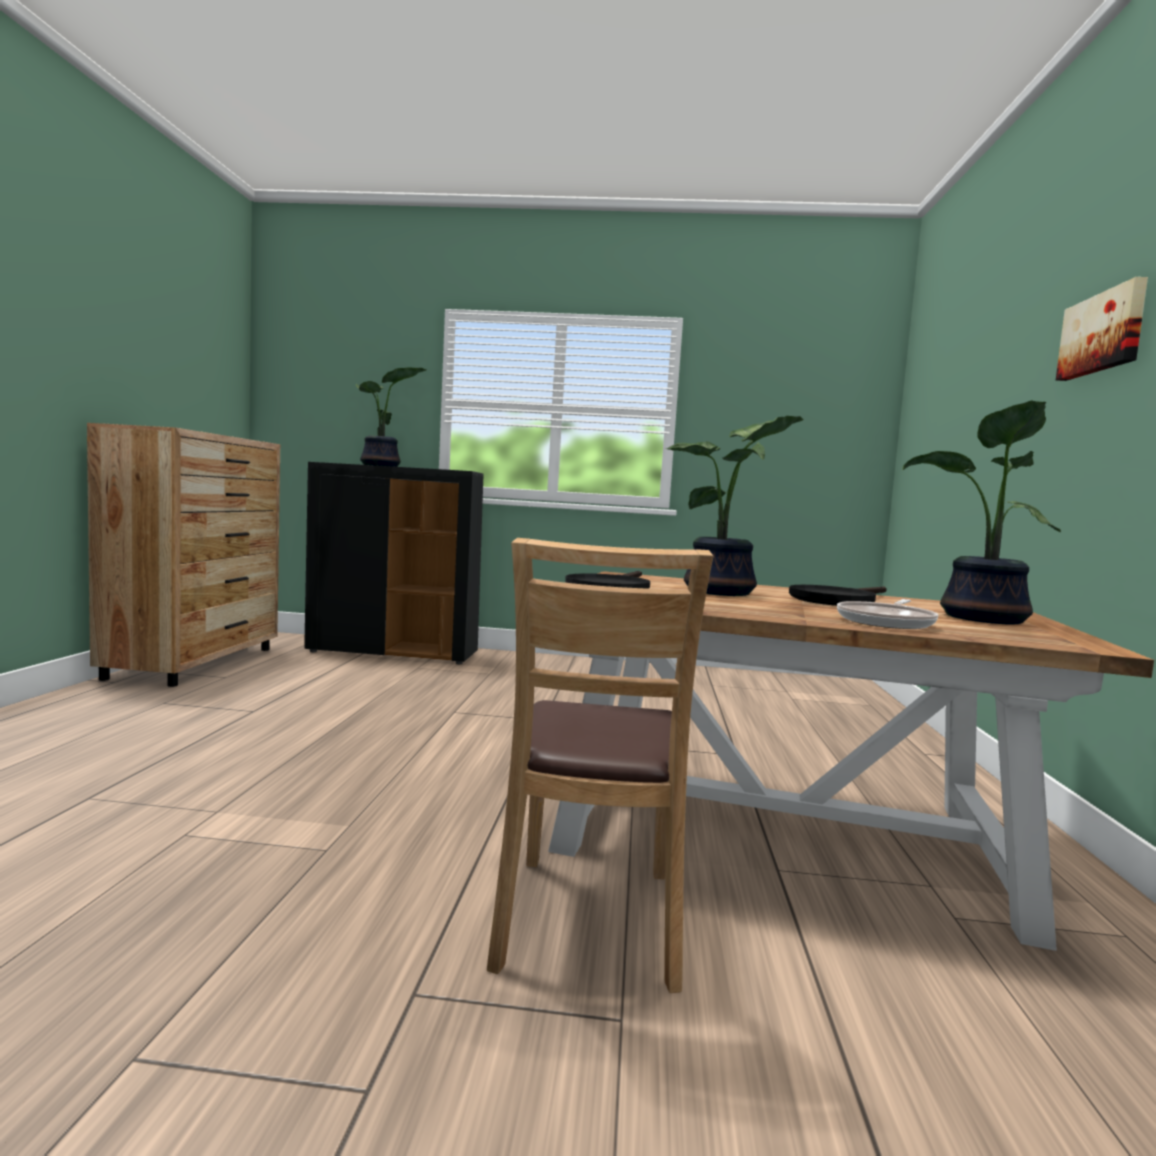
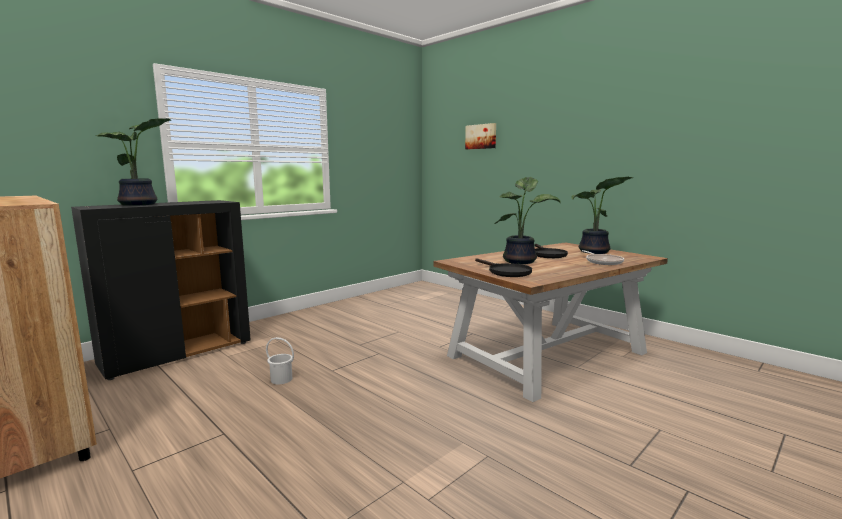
camera: 50 degrees left, 5 degrees up
brown chair [487,538,714,993] -> none
picture [1056,277,1148,381] -> picture moved to [465,123,496,149]
none -> white bucket [266,337,294,384]

